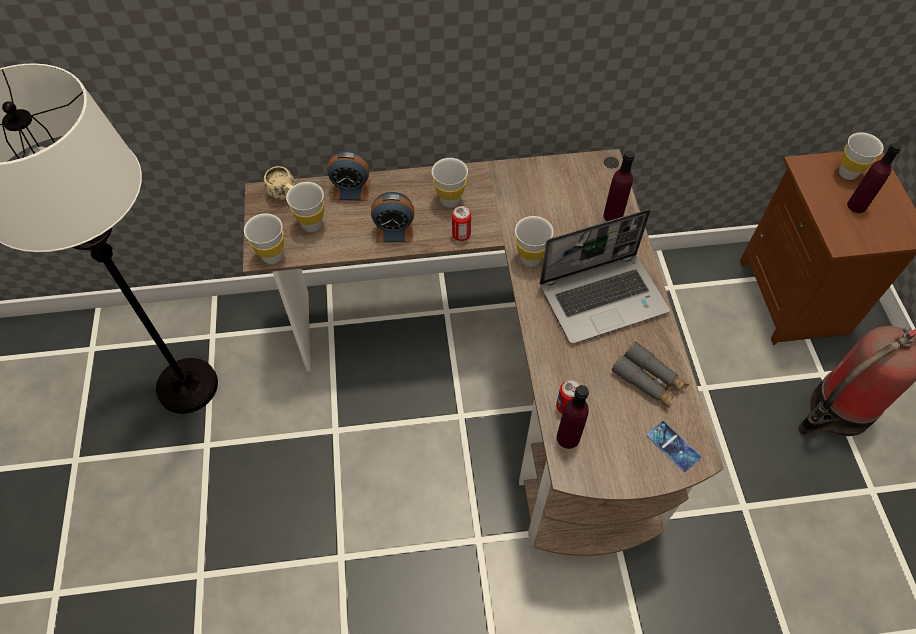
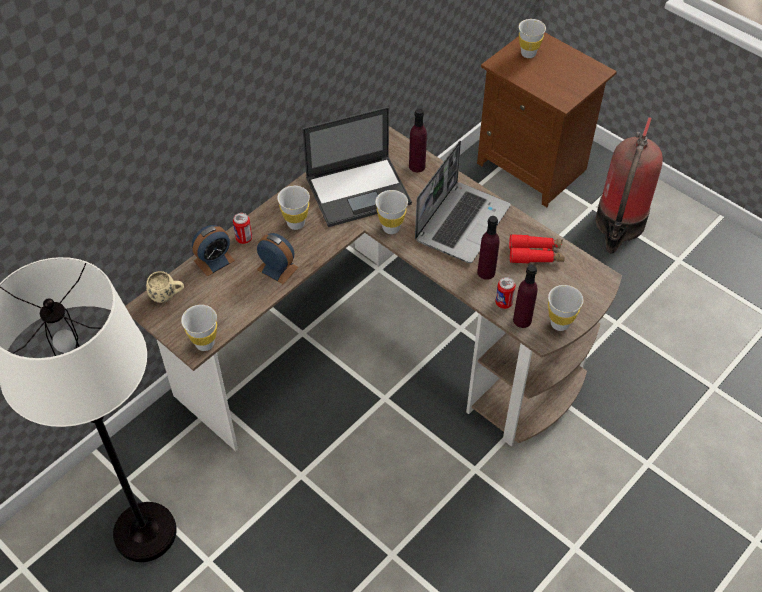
camera: 40 degrees left, 5 degrees down
white cup [286,182,324,232] -> white cup moved to [548,285,583,331]
alarm clock [371,192,414,243] -> alarm clock turned 105 degrees counterclockwise [257,233,299,284]
can [452,206,471,241] -> can moved to [233,213,252,244]
grey binoculars [612,342,689,408] -> red binoculars [509,234,565,263]
phone [647,421,701,472] -> none
purple bottle [847,143,901,213] -> purple bottle moved to [477,216,500,280]
none -> laptop [303,107,412,227]

